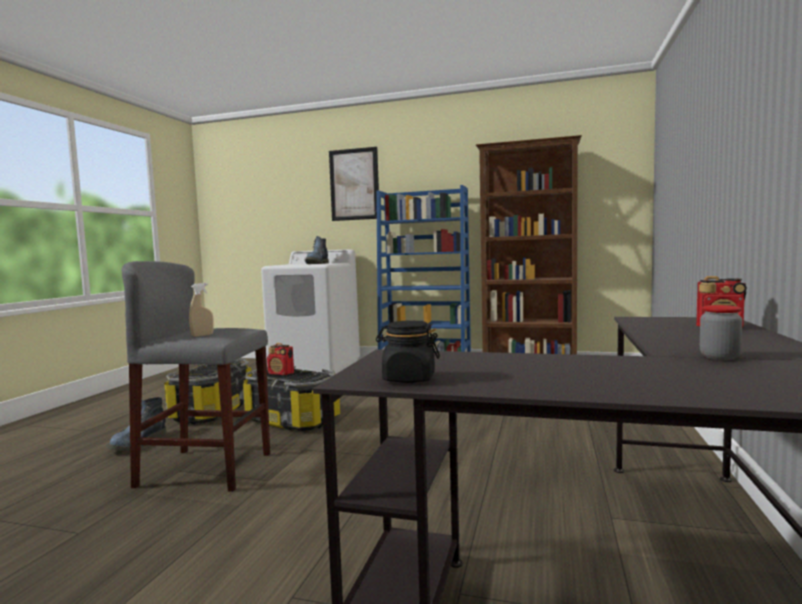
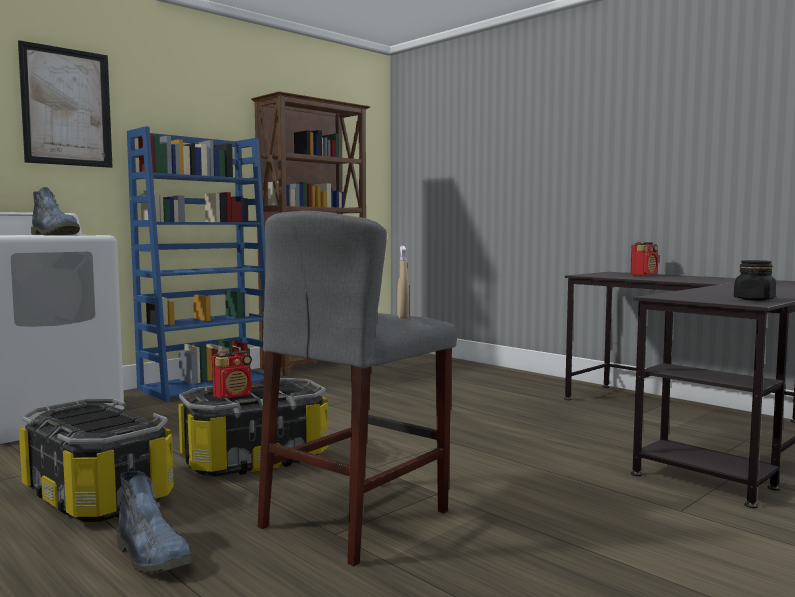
camera: 60 degrees left, 0 degrees up
jar [700,305,742,360] -> none

